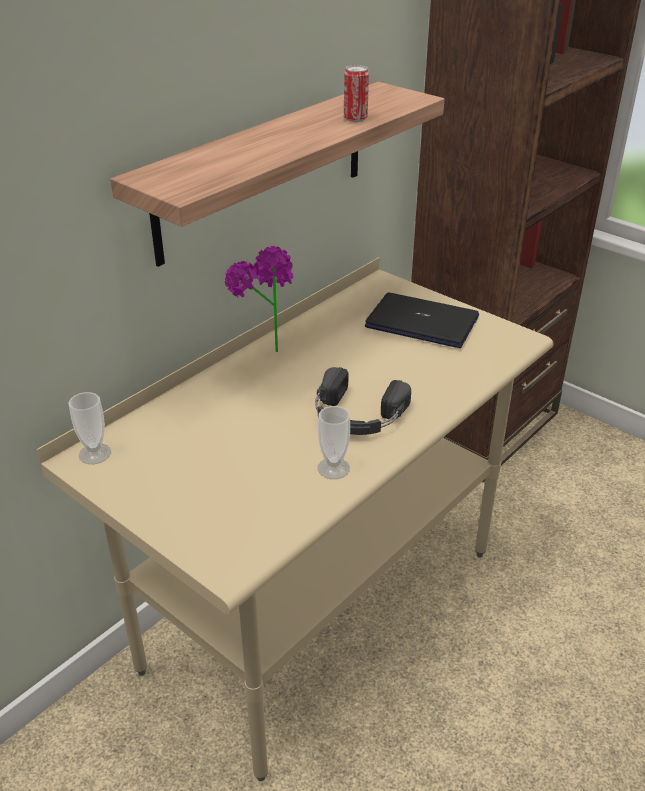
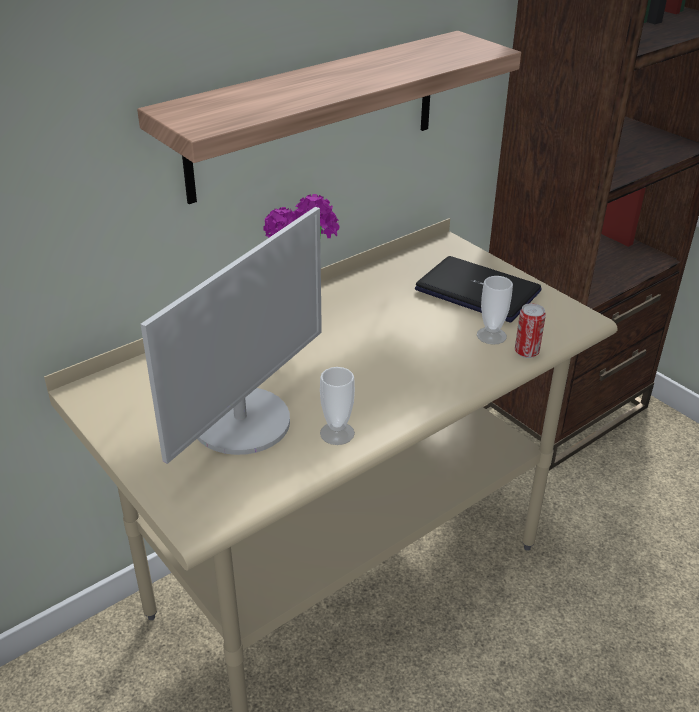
camera: 10 degrees right, 0 degrees up
cup [68,392,111,464] -> cup moved to [477,276,513,345]
black headphones [315,367,411,435] -> none
can [344,65,369,122] -> can moved to [515,303,546,358]
none -> monitor [140,207,322,464]

